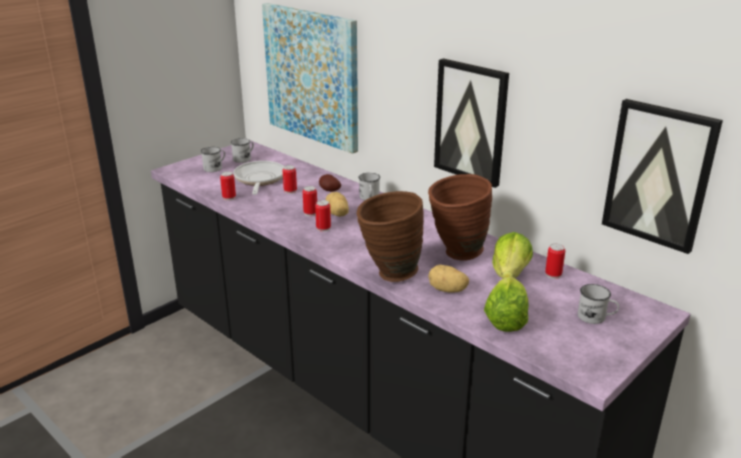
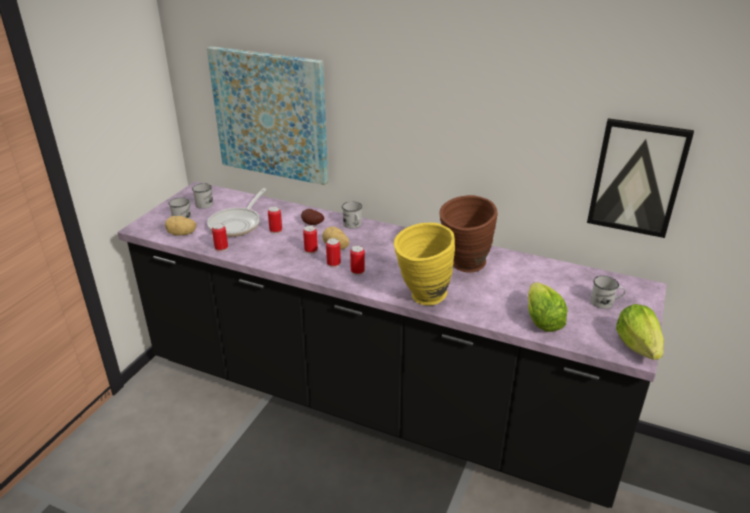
camera: 20 degrees left, 5 degrees up
frying pan [233,161,284,195] -> frying pan turned 135 degrees counterclockwise [207,188,267,237]
brown vase [357,191,424,282] -> yellow vase [394,223,455,306]
potato [428,265,469,292] -> potato moved to [165,216,196,236]
picture [434,58,509,188] -> none
lettuce [492,232,533,279] -> lettuce moved to [616,304,664,360]
can [545,243,565,279] -> can moved to [350,245,365,276]

